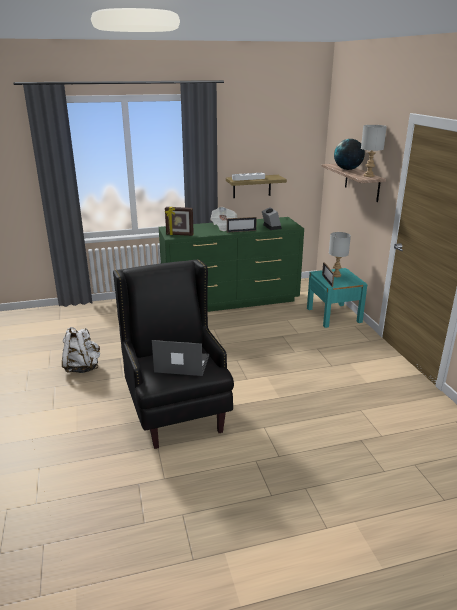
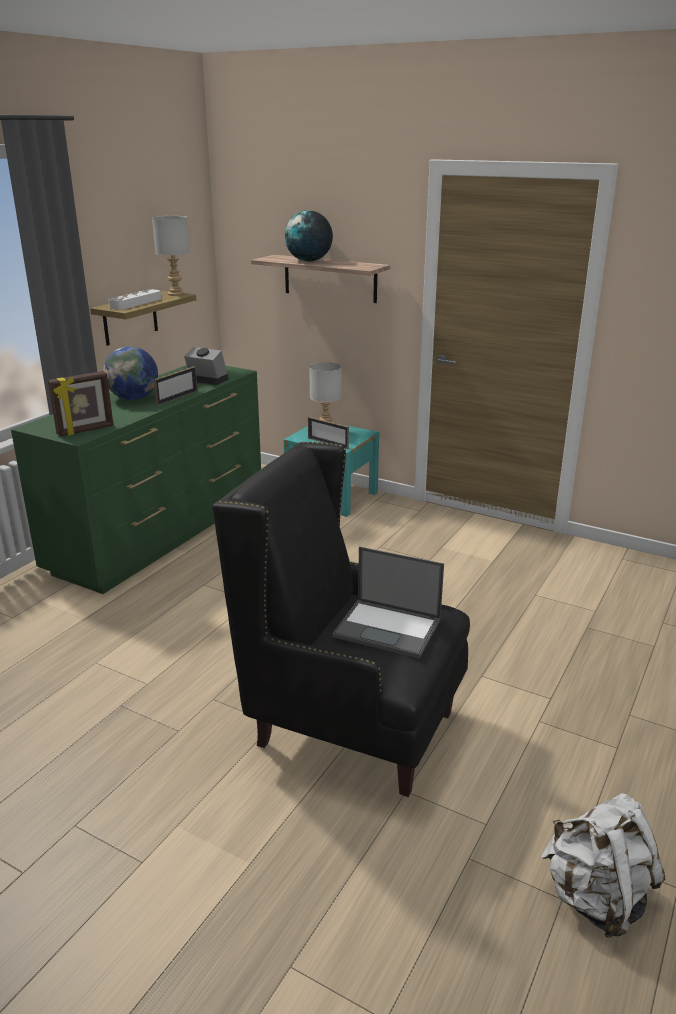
camera: 45 degrees left, 0 degrees up
white backpack [62,327,100,373] -> white backpack moved to [541,793,665,938]
laptop [152,340,209,376] -> laptop turned 120 degrees counterclockwise [333,547,444,659]
newspaper [210,207,237,231] -> globe [103,346,158,400]
grey table lamp [361,125,387,177] -> grey table lamp moved to [152,216,190,296]

